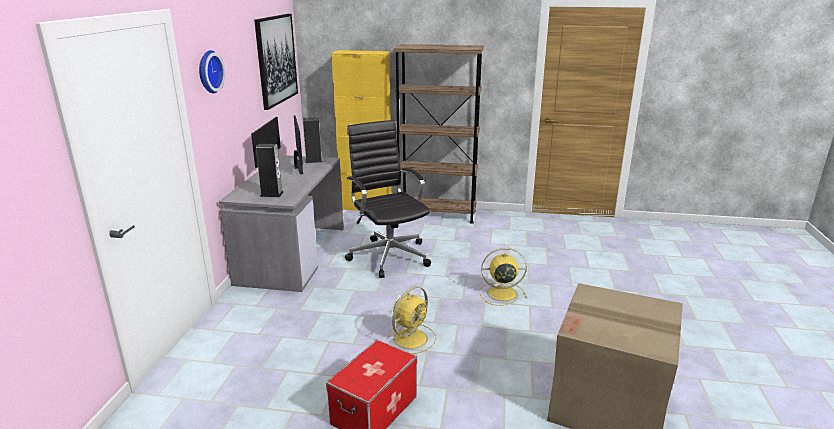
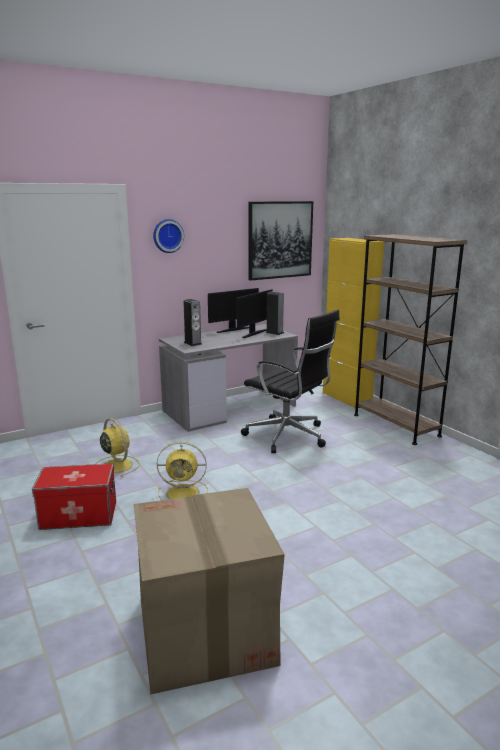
camera: 50 degrees right, 5 degrees down
black office chair [345,120,431,278] -> black office chair turned 105 degrees clockwise [241,309,340,453]
yellow fan [479,248,527,306] -> yellow fan moved to [95,418,140,477]

